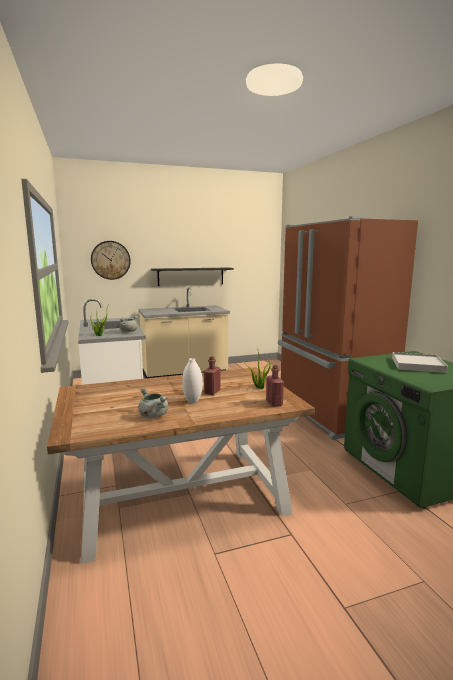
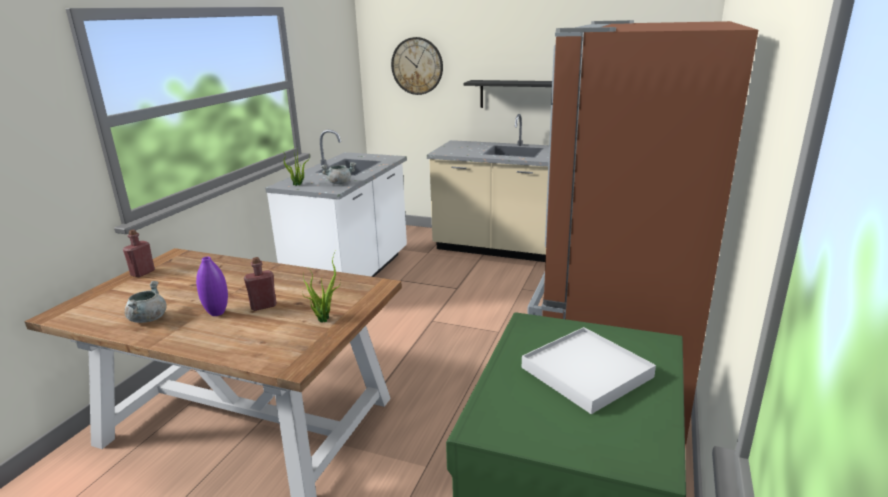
camera: 40 degrees right, 10 degrees up
white vase [182,358,203,403] -> purple vase [196,257,228,316]
red bottle [266,365,284,407] -> red bottle moved to [123,230,155,277]

